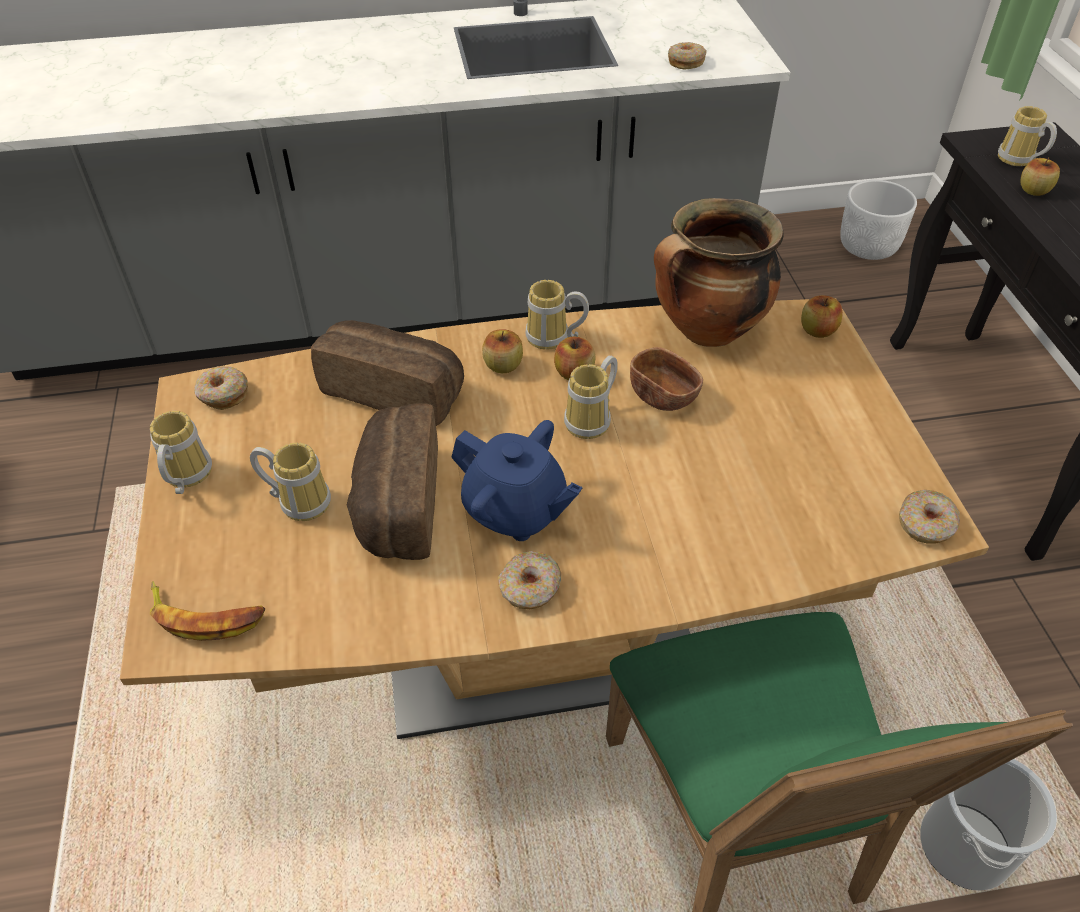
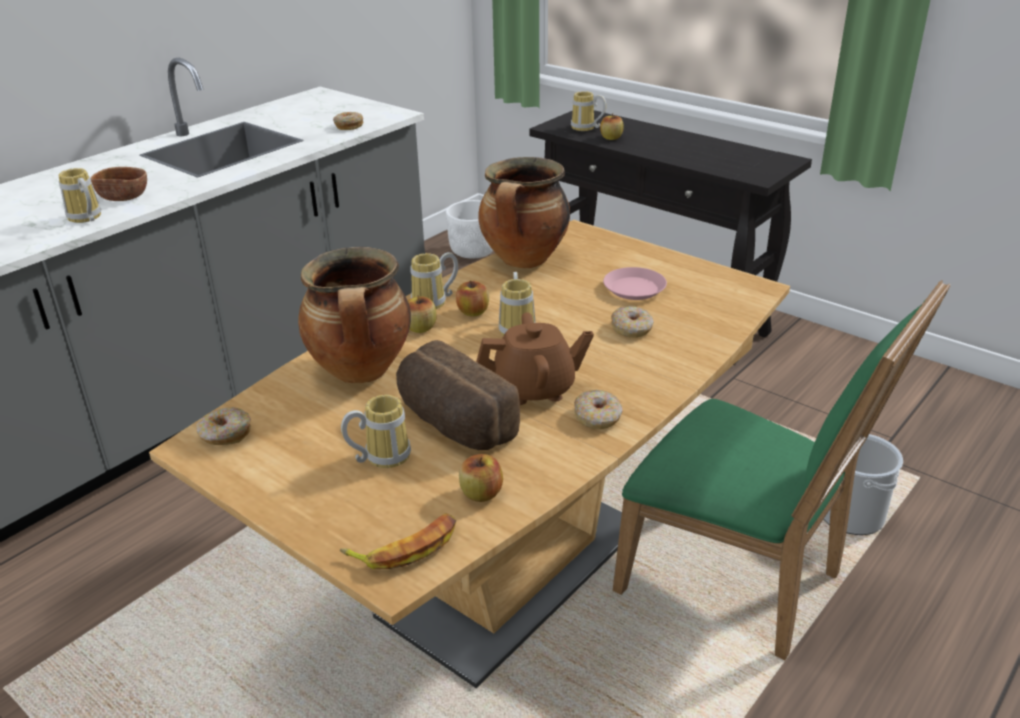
camera: 40 degrees left, 15 degrees down
mug [150,411,212,494] -> mug moved to [59,168,101,223]
bread [311,320,464,426] -> cooking pot [298,247,411,383]
blue teapot [451,420,583,541] -> brown teapot [476,312,594,405]
brown bowl [630,347,703,411] -> brown bowl moved to [91,167,147,201]
apple [801,295,843,338] -> apple moved to [459,454,503,502]
donut [899,490,960,543] -> donut moved to [611,306,654,338]
none -> pink plate [603,267,667,300]

